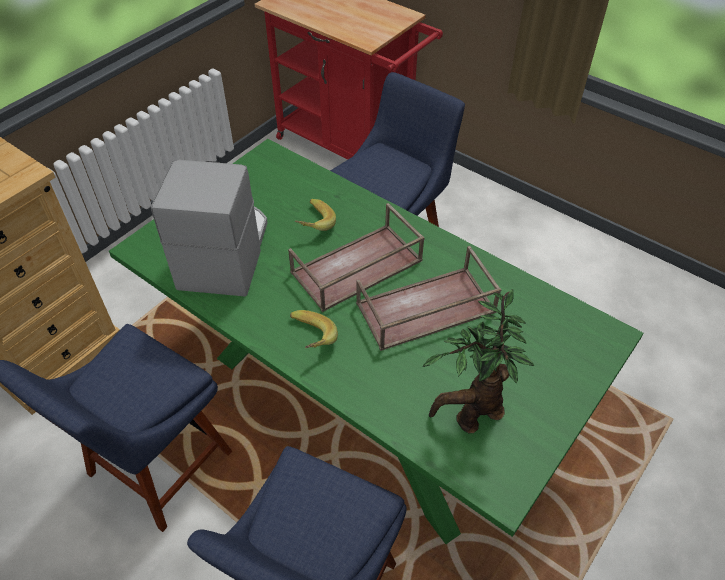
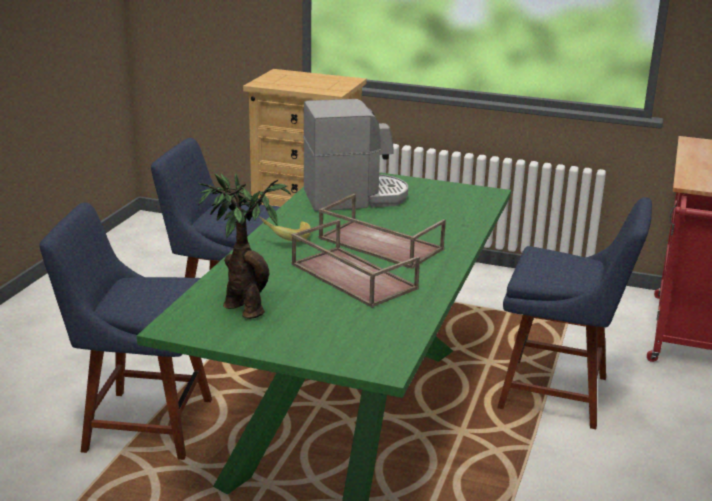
camera: 70 degrees right, 25 degrees down
banana [295,199,336,231] -> none

